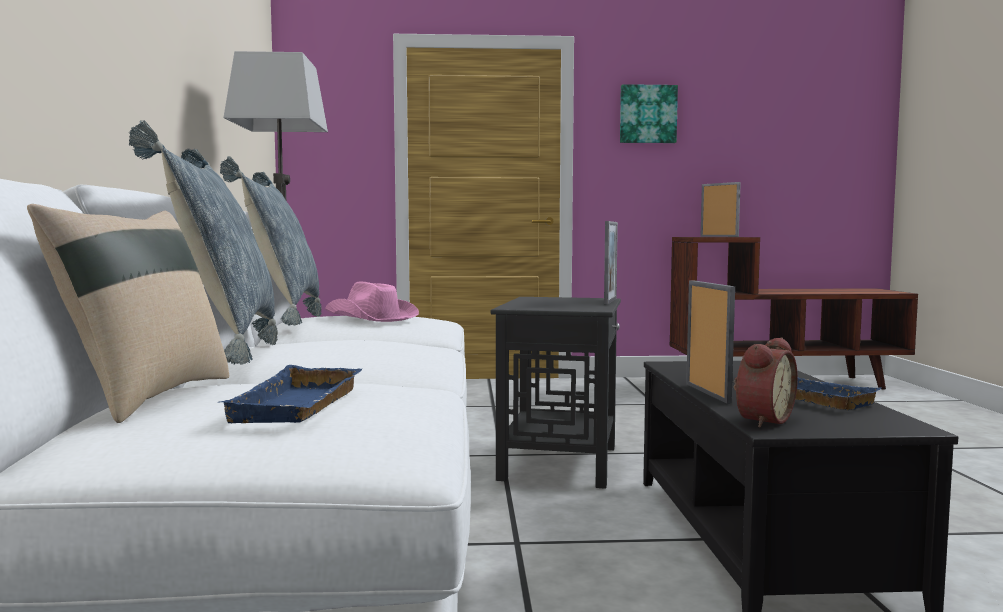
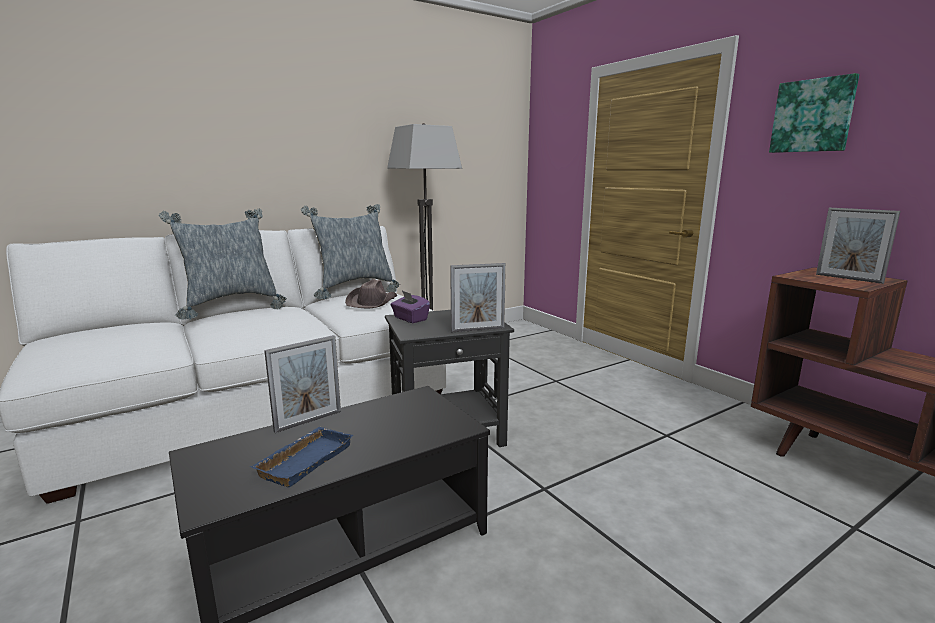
camera: 60 degrees right, 10 degrees up
beige pillow [27,204,229,423] -> none
blue tray [219,365,362,423] -> none
pink hat [325,282,419,322] -> brown hat [345,279,397,309]
picture frame [700,182,741,237] -> picture frame turned 120 degrees clockwise [816,208,900,284]
alarm clock [734,337,798,428] -> none
none -> purple tissue box [391,291,430,323]

